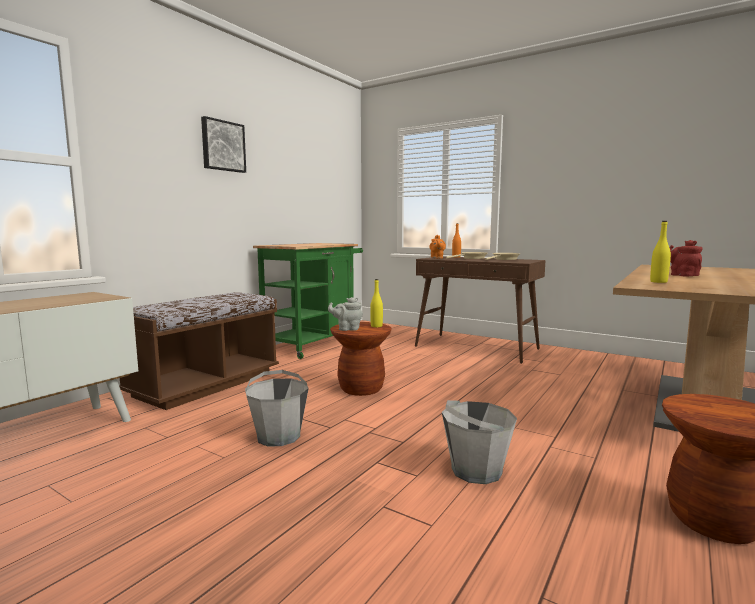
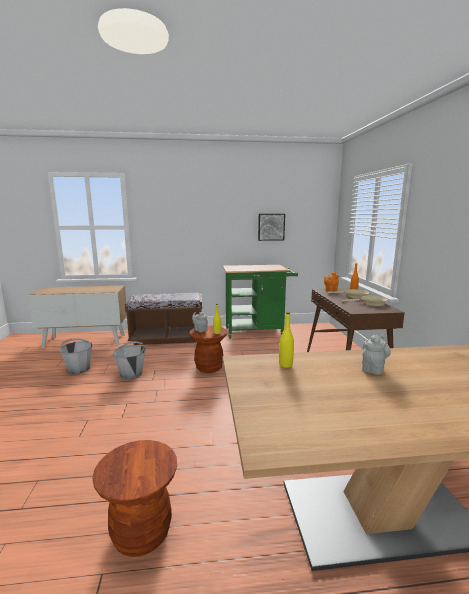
camera: 50 degrees right, 5 degrees up
picture [201,116,246,173] -> picture moved to [258,214,285,241]
grey bucket [442,400,517,484] -> grey bucket moved to [60,339,92,374]
red teapot [669,240,703,276] -> grey teapot [362,335,391,375]

